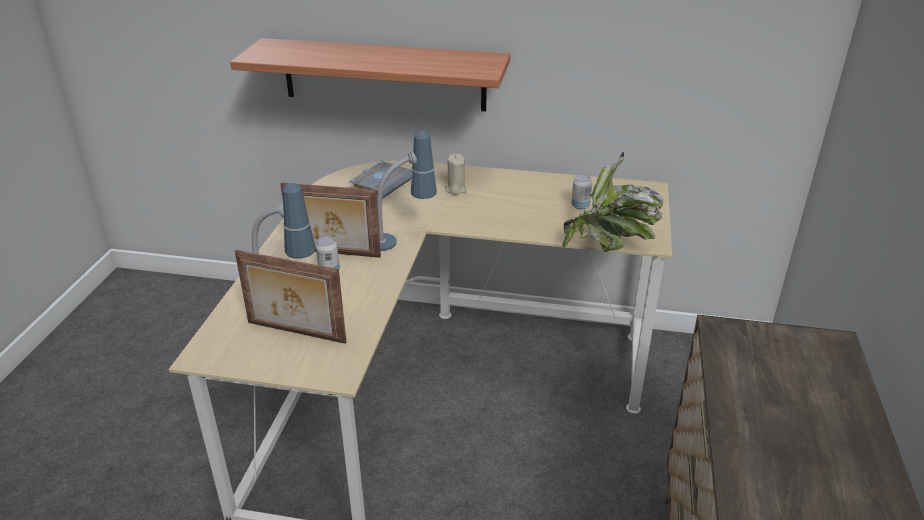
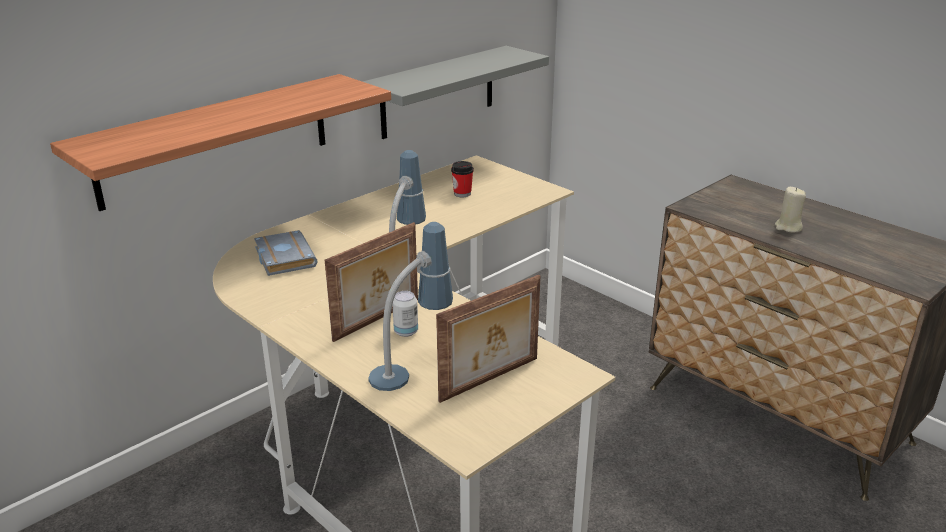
camera: 55 degrees left, 5 degrees down
beige candle [445,154,467,195] -> beige candle moved to [775,187,806,232]
potted plant [562,151,664,252] -> none
can [571,175,592,209] -> cup [451,161,474,197]
none -> grey shelf [363,46,549,139]

